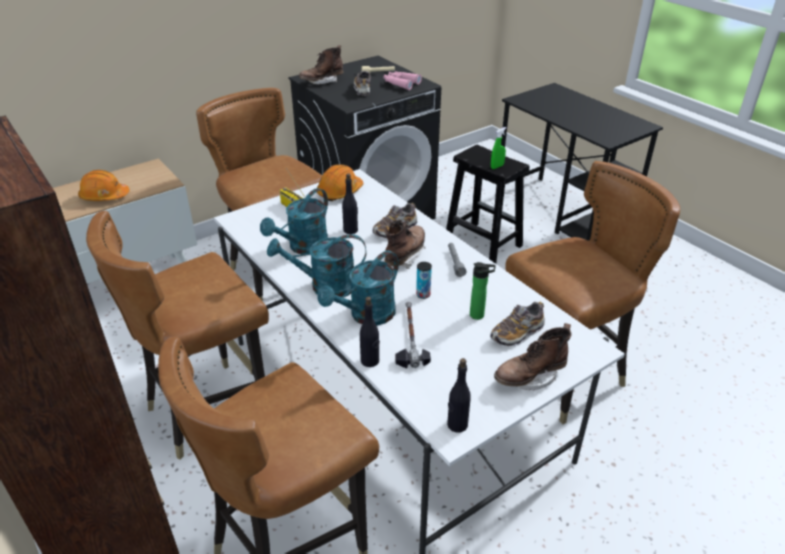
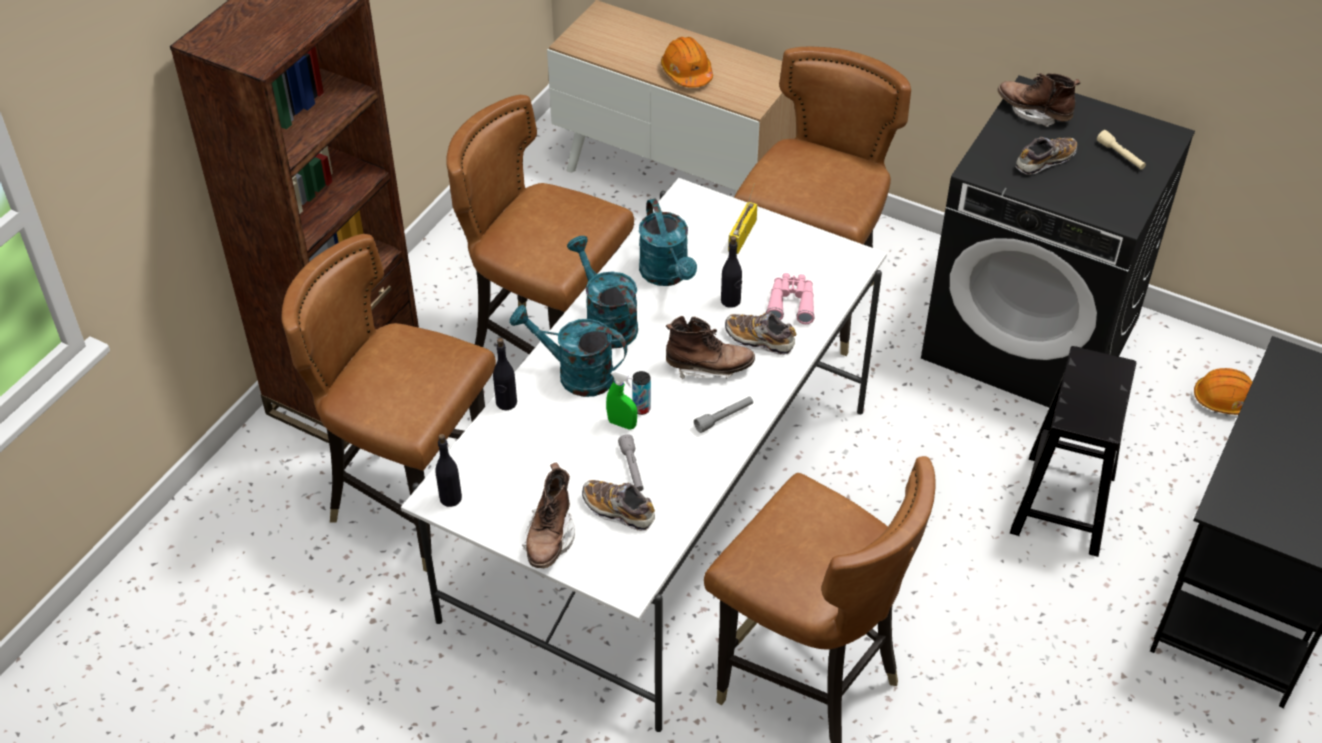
camera: 65 degrees right, 10 degrees up
turquoise watering can [260,188,328,254] -> turquoise watering can turned 120 degrees counterclockwise [639,199,697,286]
orange hard hat [317,164,363,201] -> orange hard hat moved to [1194,368,1252,415]
pink binoculars [384,71,422,90] -> pink binoculars moved to [766,273,815,324]
hammer [395,302,431,369] -> none
bottle [470,262,496,320] -> grey flashlight [618,434,644,491]
green spray bottle [491,127,506,169] -> green spray bottle moved to [606,371,637,430]
brown boot [494,323,572,390] -> brown boot turned 120 degrees counterclockwise [522,462,575,568]

